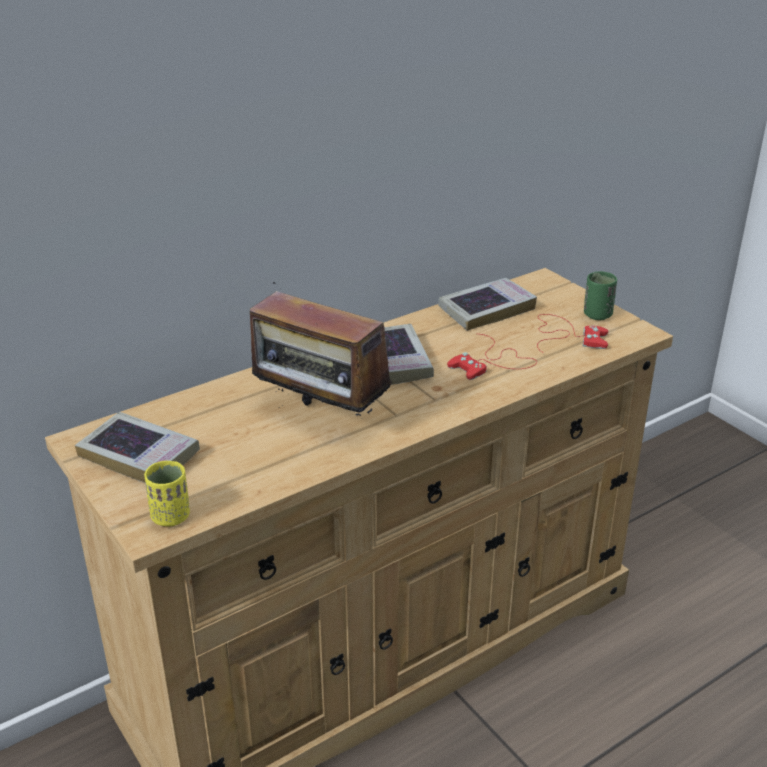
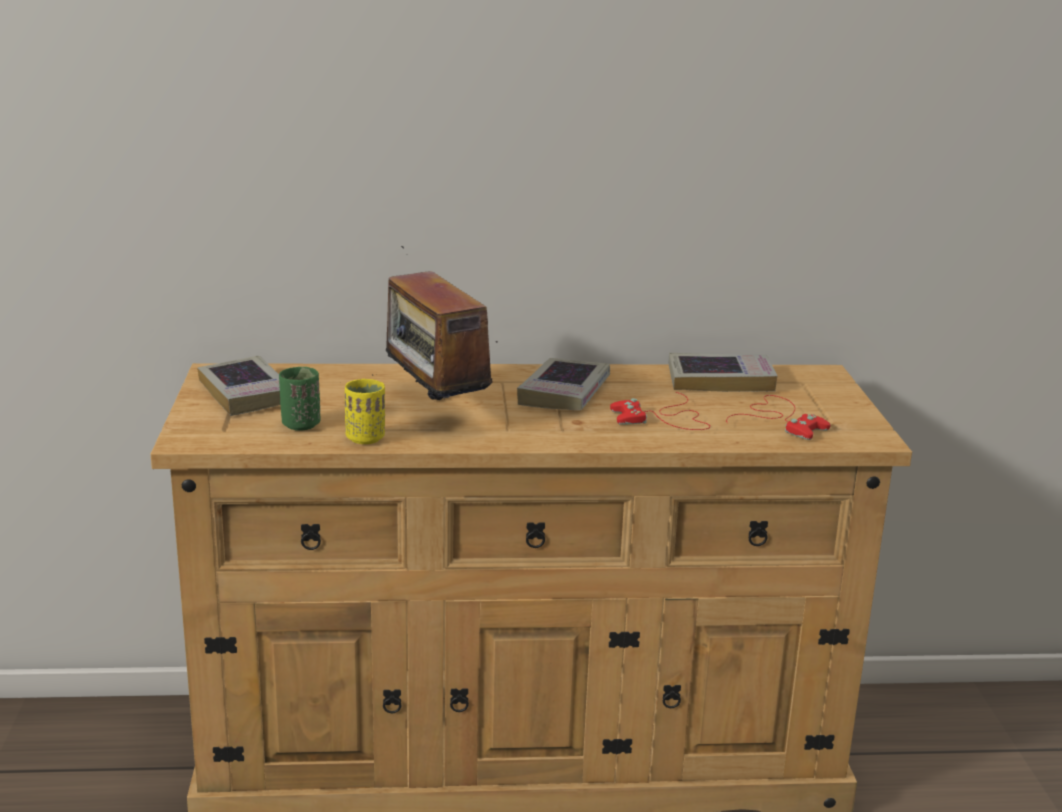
camera: 30 degrees right, 10 degrees down
yellow cup [144,461,190,527] -> yellow cup moved to [345,379,385,444]
green cup [584,271,617,320] -> green cup moved to [279,367,321,431]

